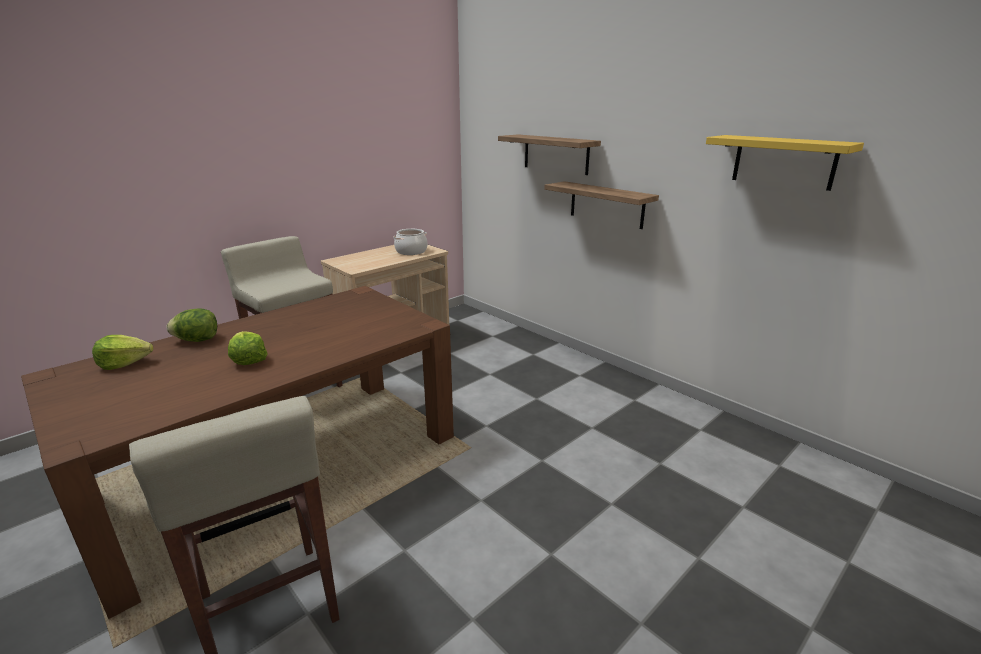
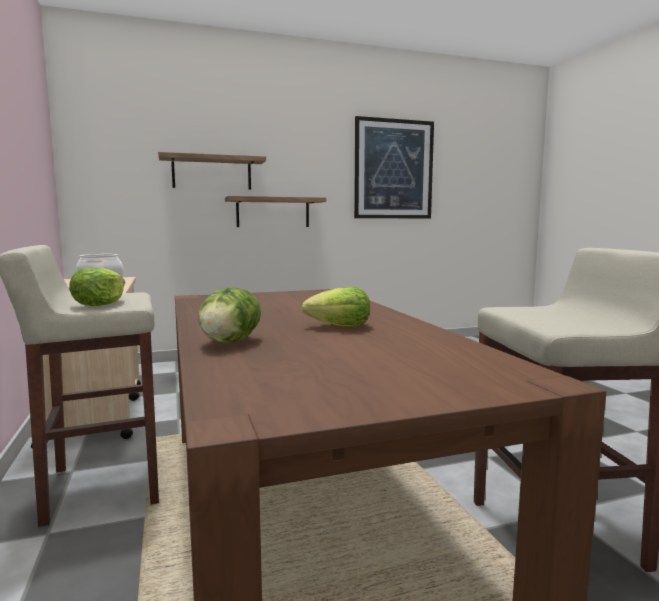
camera: 65 degrees left, 15 degrees down
lettuce [92,335,153,370] -> lettuce moved to [69,268,125,306]
yellow shelf [706,135,864,191] -> picture [354,116,434,218]

